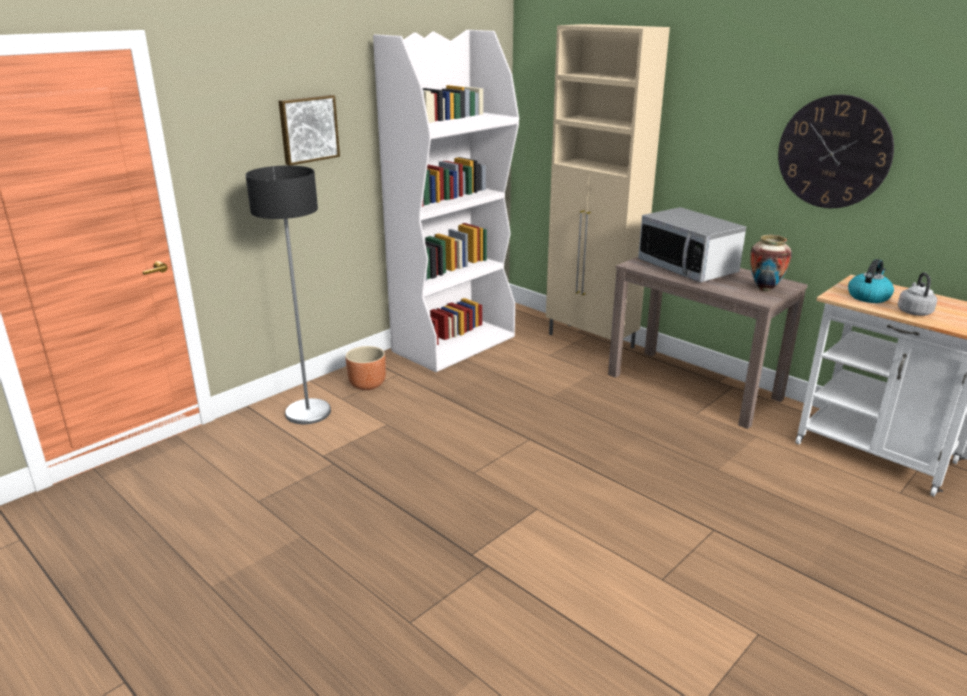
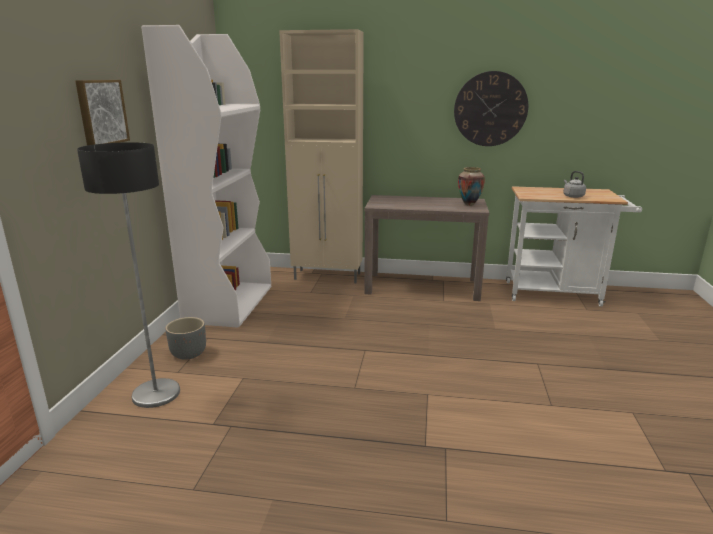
camera: 35 degrees left, 5 degrees down
brown planter [346,346,386,390] -> grey planter [166,317,206,360]
microwave [638,207,746,282] -> none
kettle [848,259,894,303] -> none

